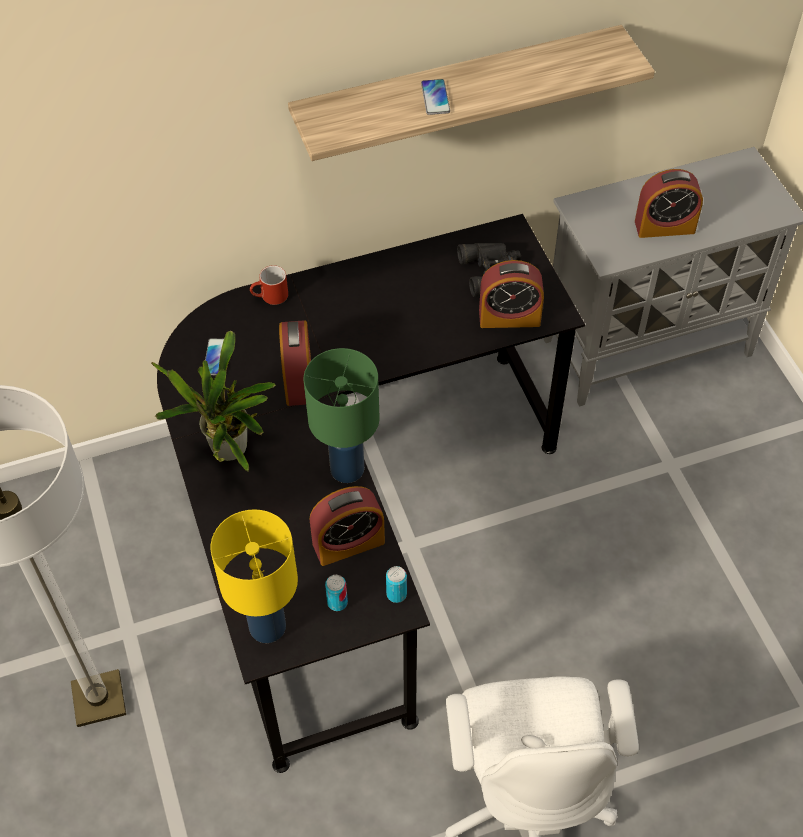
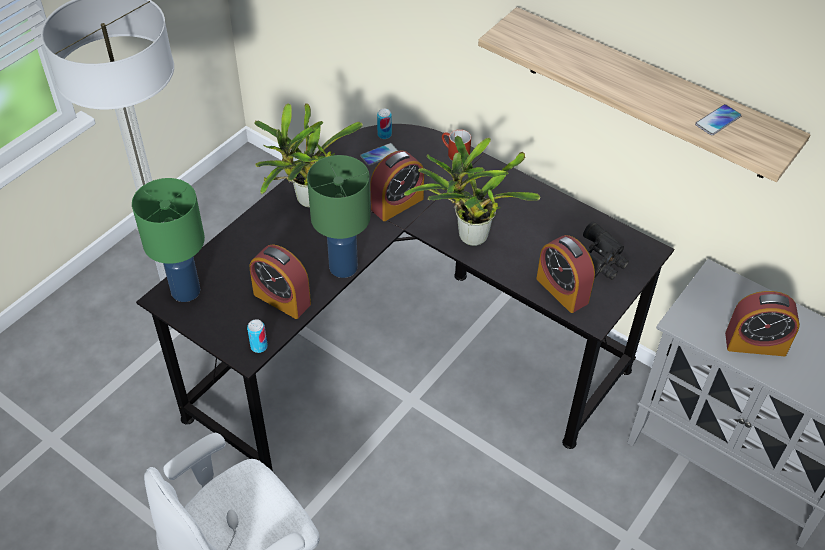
camera: 55 degrees right, 5 degrees down
yellow table lamp [211,509,298,643] -> green table lamp [132,178,205,302]
can [325,575,348,611] -> can moved to [377,109,392,139]
phone [421,79,450,115] -> phone moved to [695,104,742,135]
alarm clock [635,169,703,238] -> alarm clock turned 45 degrees counterclockwise [725,291,800,356]
none -> potted plant [403,136,540,246]

